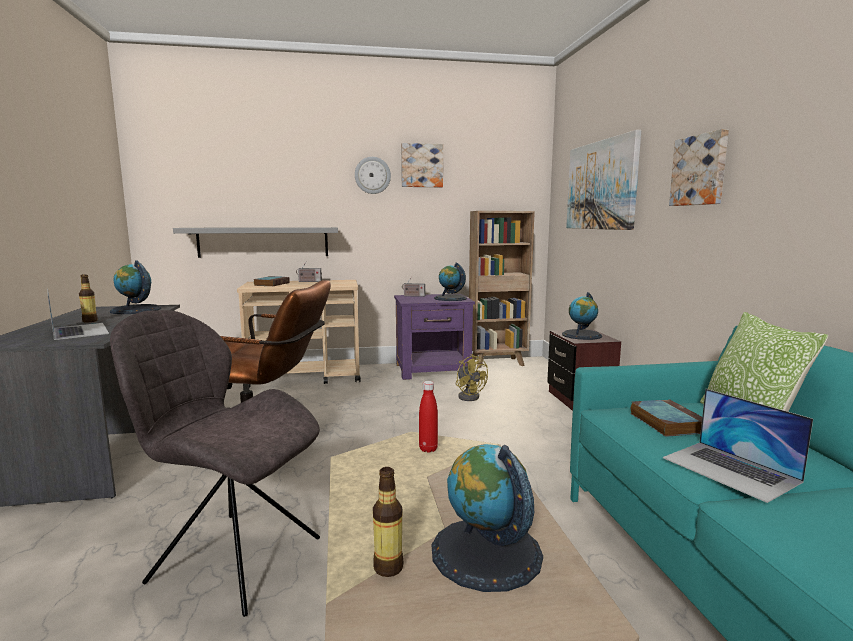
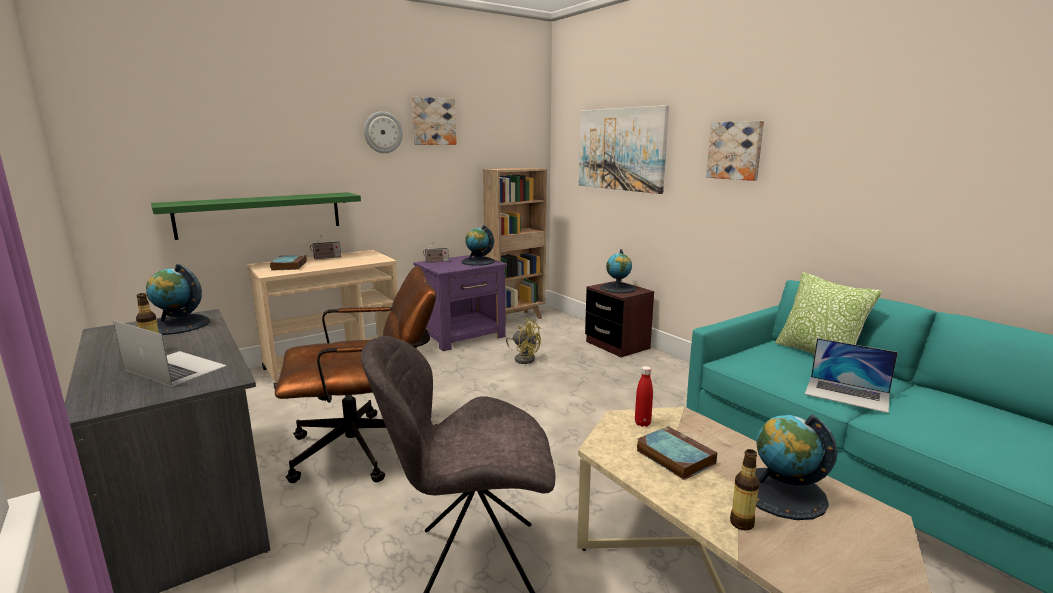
camera: 25 degrees left, 5 degrees up
grey shelf [173,227,338,258] -> green shelf [151,192,361,240]
book [630,399,702,437] -> book moved to [636,426,717,480]

